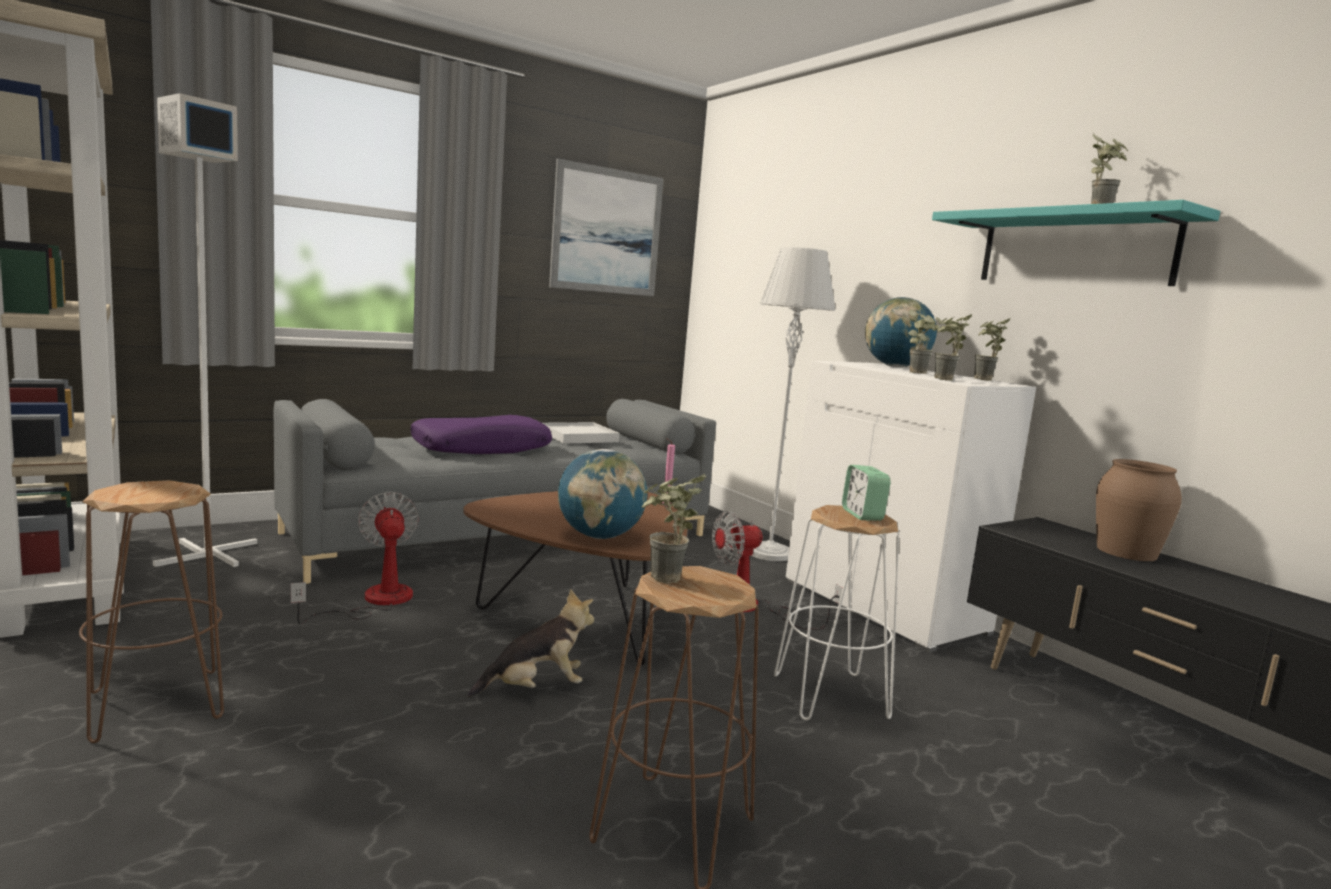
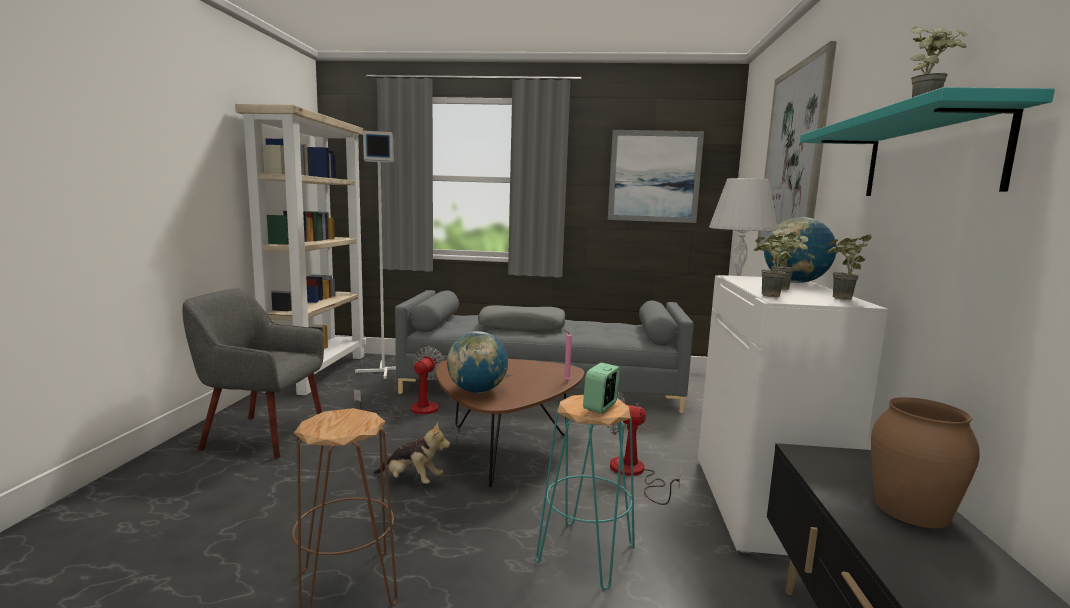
camera: 40 degrees right, 0 degrees up
brown stool [79,480,224,743] -> grey armchair [182,288,324,459]
purple pillow [410,415,552,454] -> grey pillow [478,305,565,332]
white tray [543,422,620,444] -> none
potted plant [642,474,706,584] -> none
white stool [774,505,899,720] -> turquoise stool [536,395,635,590]
none -> picture [757,41,837,251]

